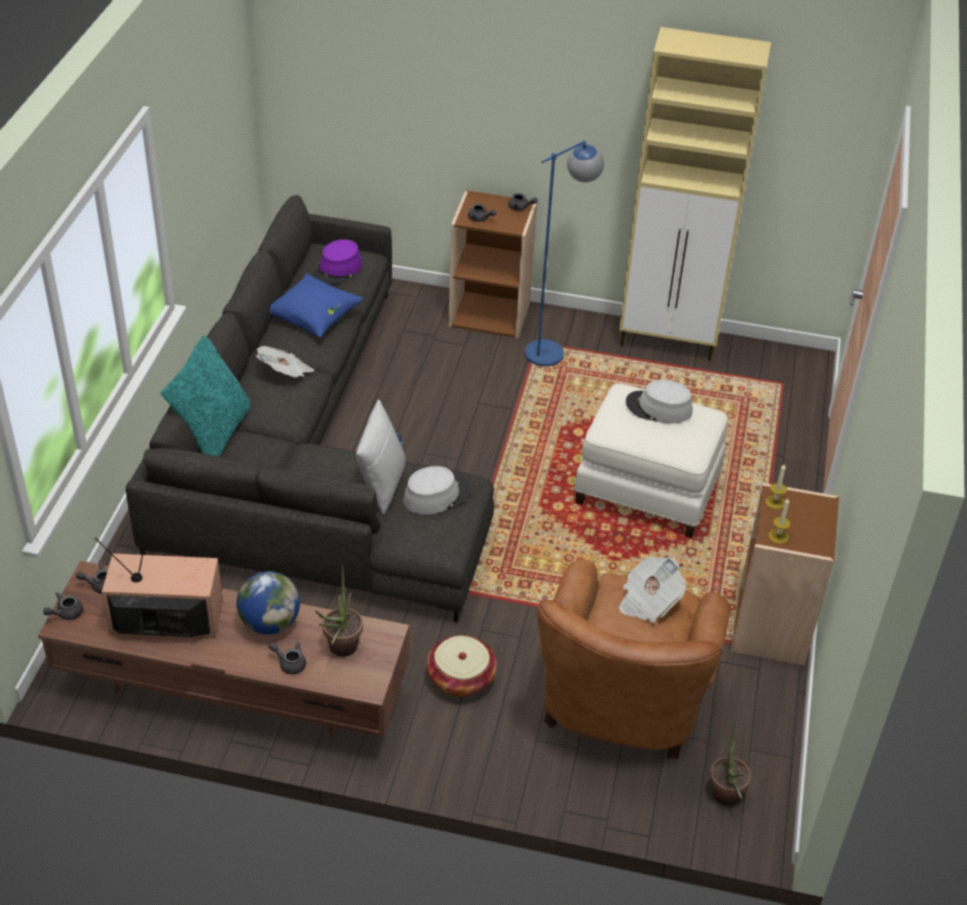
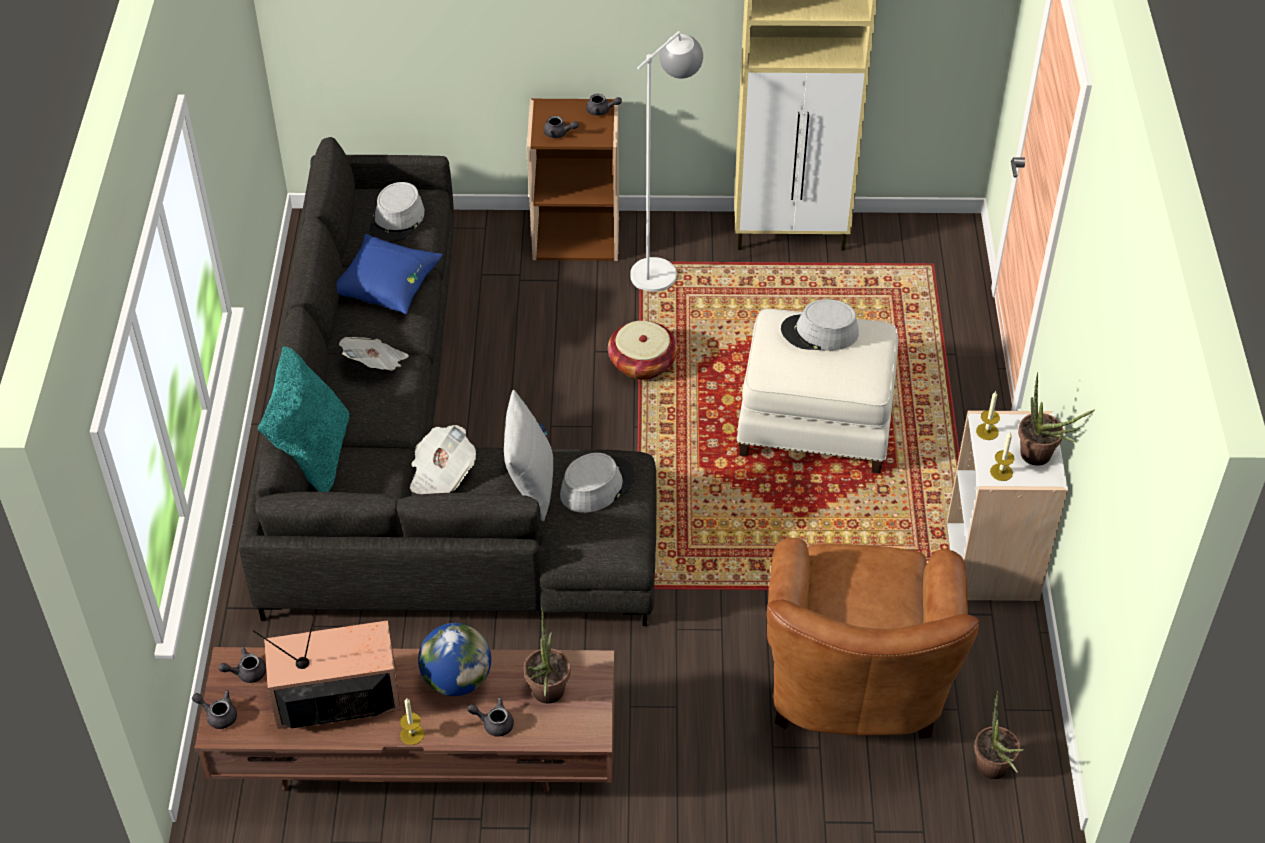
camera: 10 degrees left, 5 degrees up
grey teapot [43,592,83,620] -> grey teapot turned 75 degrees clockwise [192,690,237,729]
purple hat [312,239,362,285] -> grey hat [369,182,425,242]
basket [426,635,497,697] -> basket moved to [608,321,678,380]
blue floor lamp [525,140,604,366] -> white floor lamp [630,31,703,292]
newspaper [619,556,686,623] -> newspaper moved to [410,425,476,494]
brown bookcase [731,483,839,666] -> white bookcase [947,410,1068,601]
none -> candle [400,698,425,745]
none -> potted plant [1018,372,1094,466]

